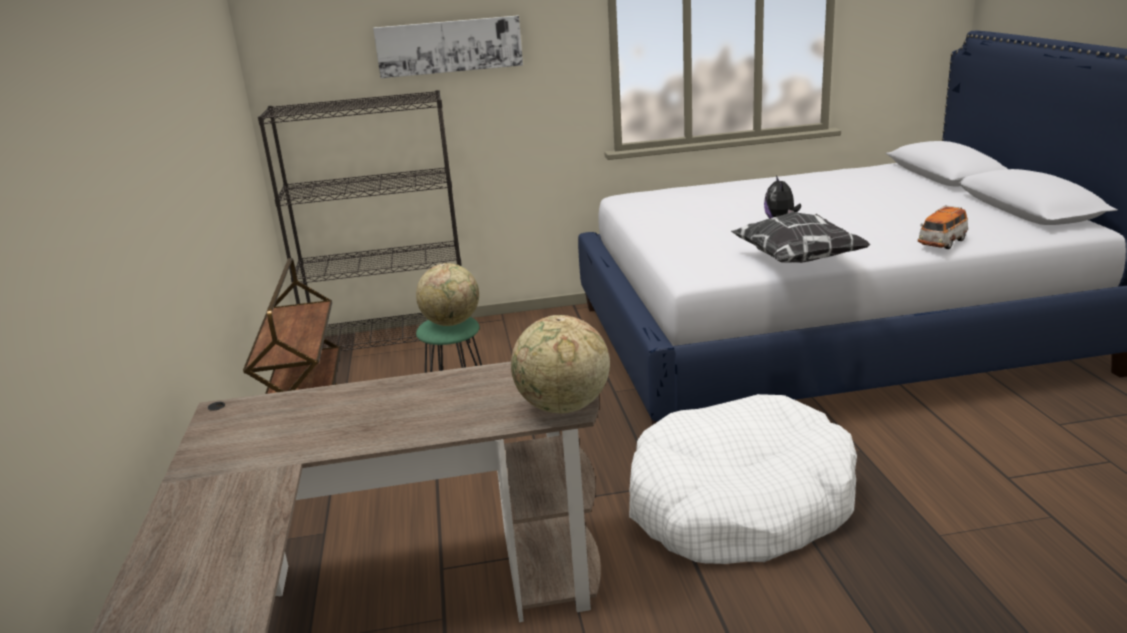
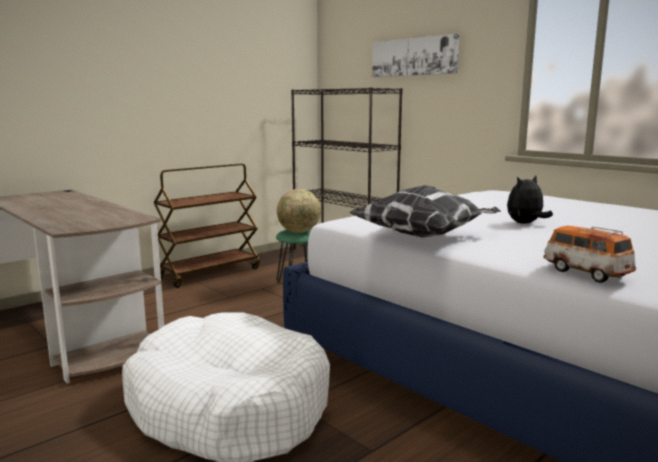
camera: 55 degrees right, 10 degrees down
globe [511,315,610,413] -> none
toy car [918,205,968,249] -> toy car turned 45 degrees clockwise [544,226,636,283]

